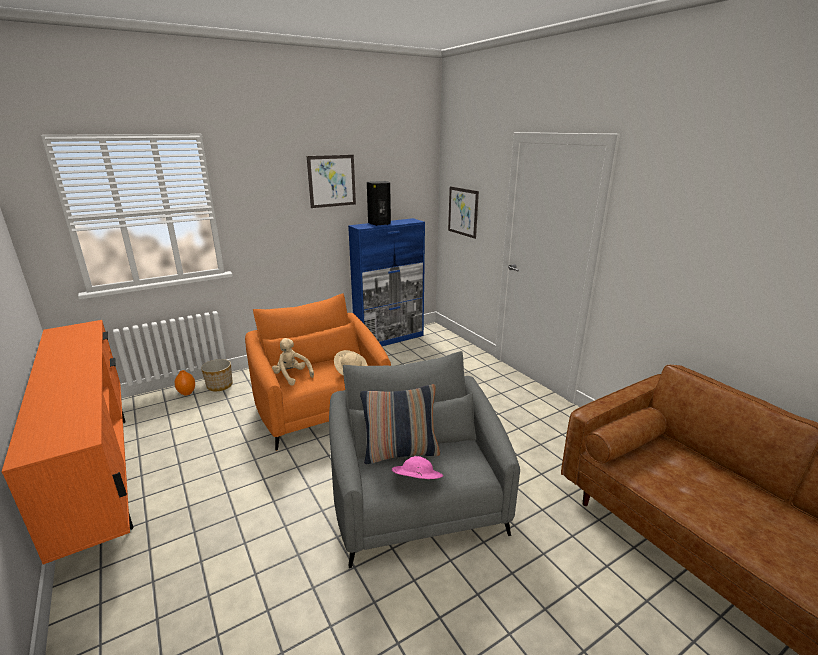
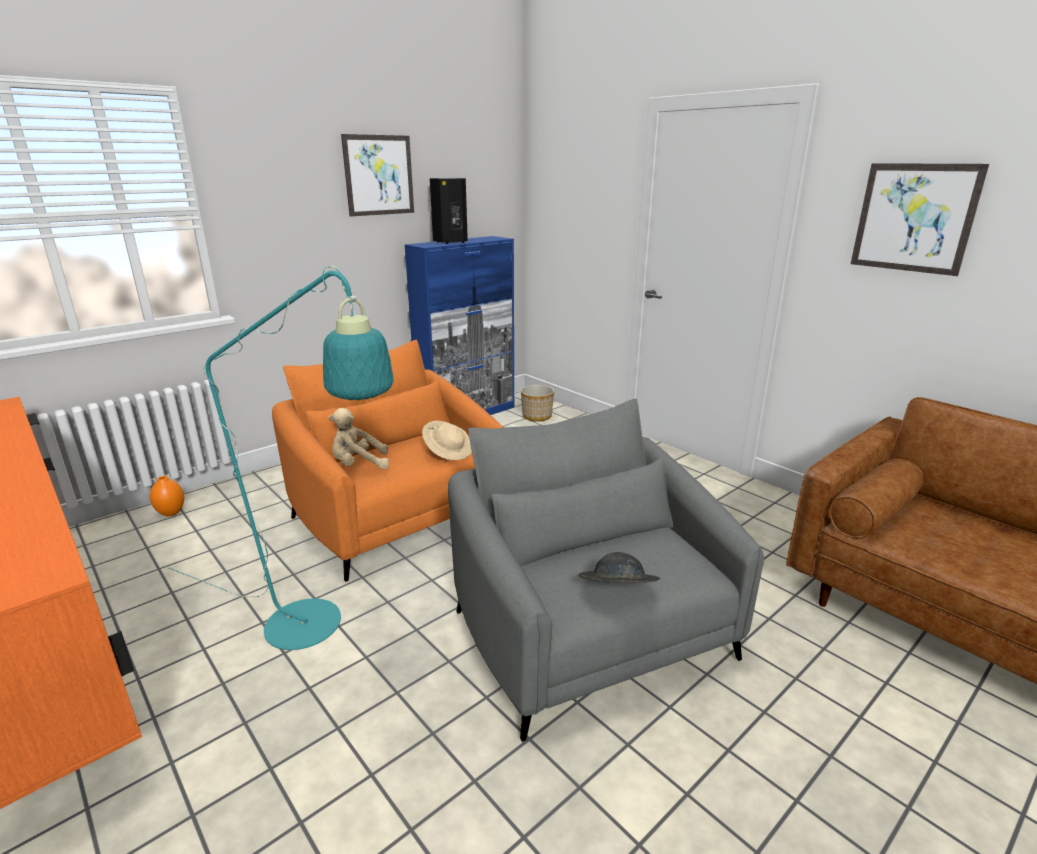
camera: 10 degrees left, 0 degrees up
planter [201,359,233,391] -> planter moved to [521,385,554,422]
beige plush toy [272,338,314,386] -> beige plush toy turned 45 degrees counterclockwise [328,408,389,470]
pillow [360,384,440,464] -> none
pink hat [392,456,443,479] -> grey hat [579,552,660,583]
picture [448,186,479,239] -> picture moved to [851,163,989,276]
none -> turquoise floor lamp [169,266,394,650]

